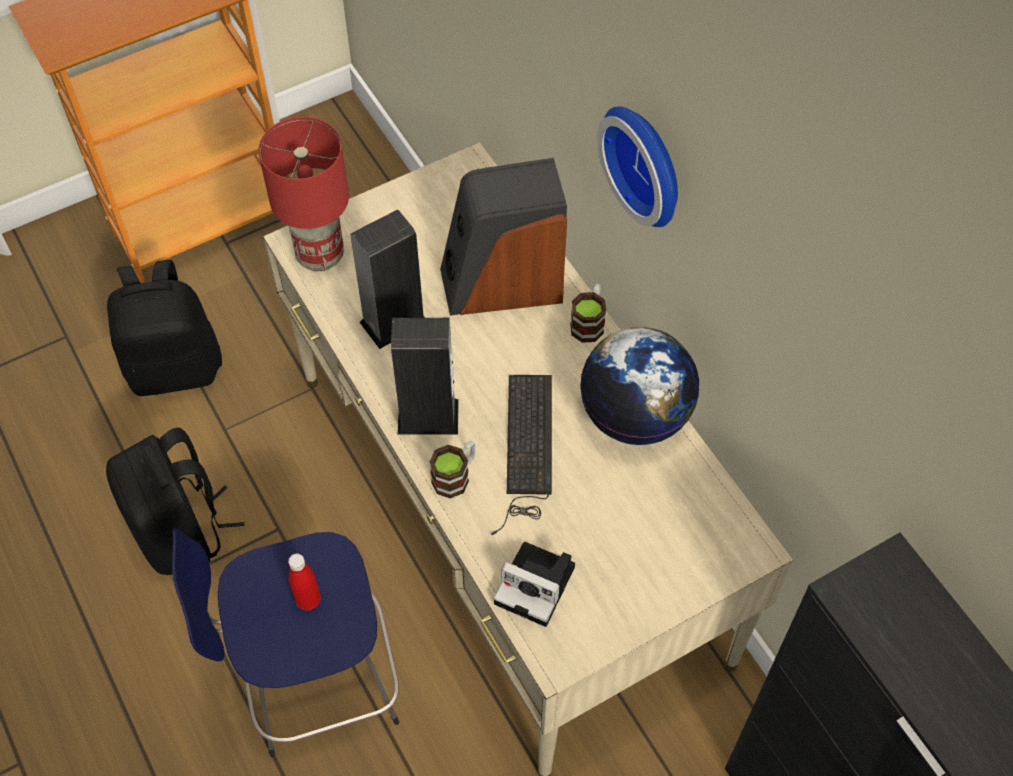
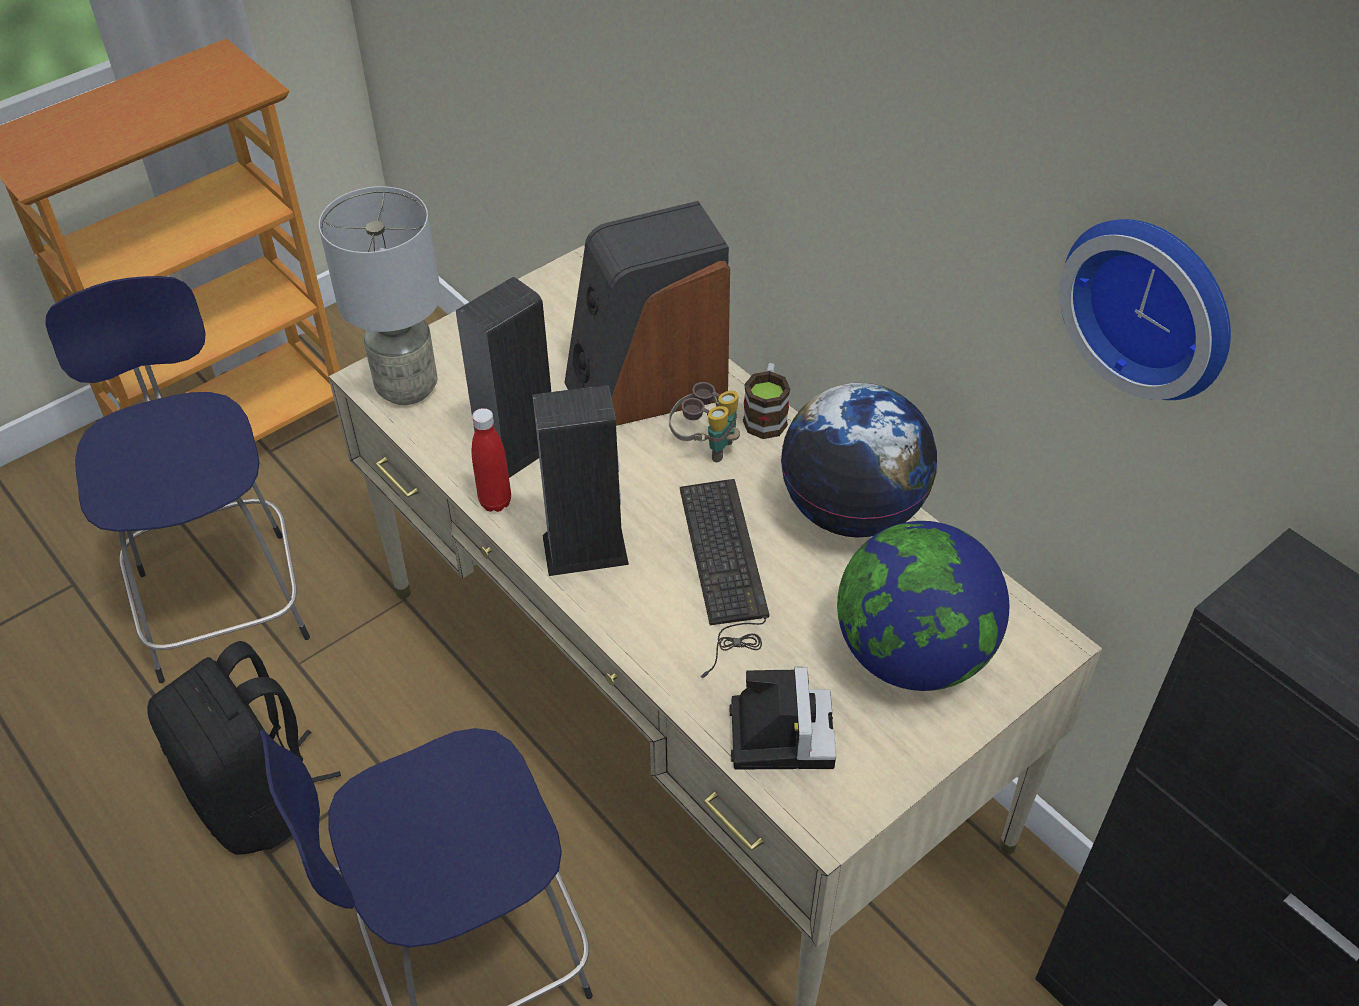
camera: 10 degrees left, 10 degrees down
black backpack [107,260,222,396] -> blue stool [45,276,310,683]
red table lamp [258,117,349,271] -> grey table lamp [319,186,441,405]
red bottle [288,553,321,611] -> red bottle moved to [472,408,511,512]
mug [430,441,476,498] -> none
camera [494,542,575,627] -> camera turned 105 degrees counterclockwise [729,667,836,769]
wall clock [597,107,678,227] -> wall clock moved to [1059,219,1231,400]
none -> binoculars [669,382,740,462]
none -> globe [837,521,1009,691]

